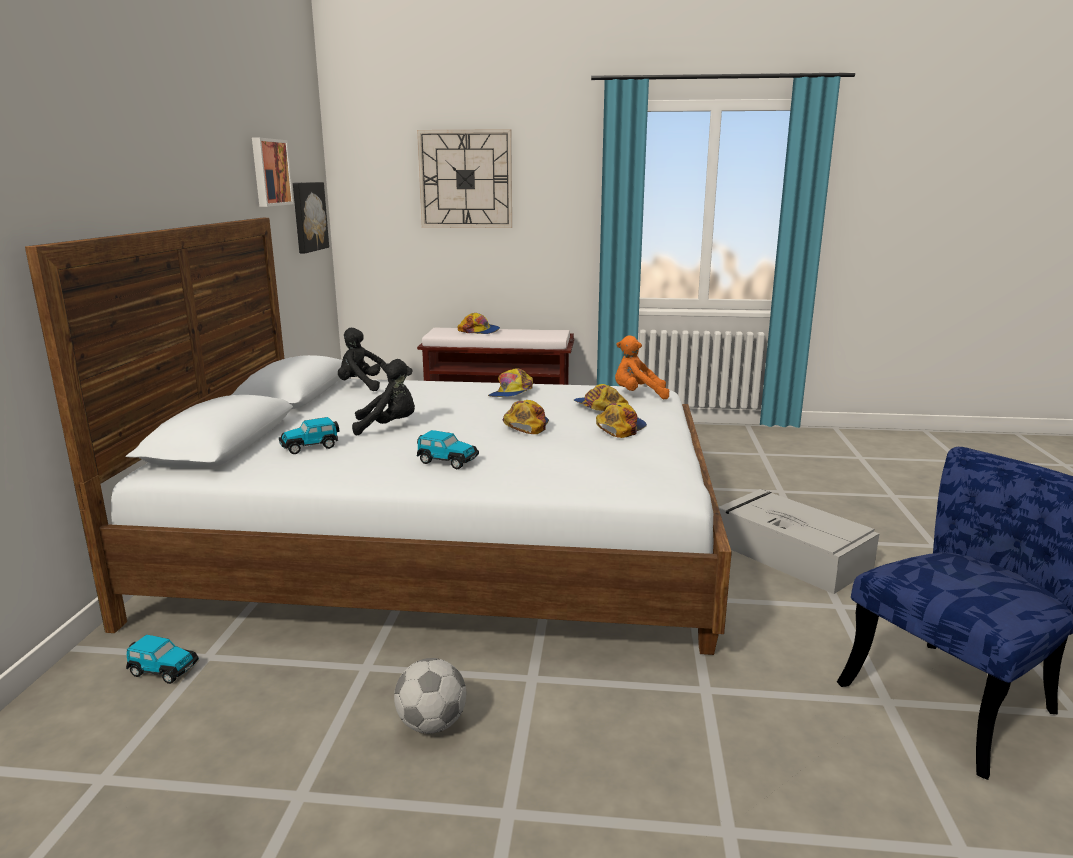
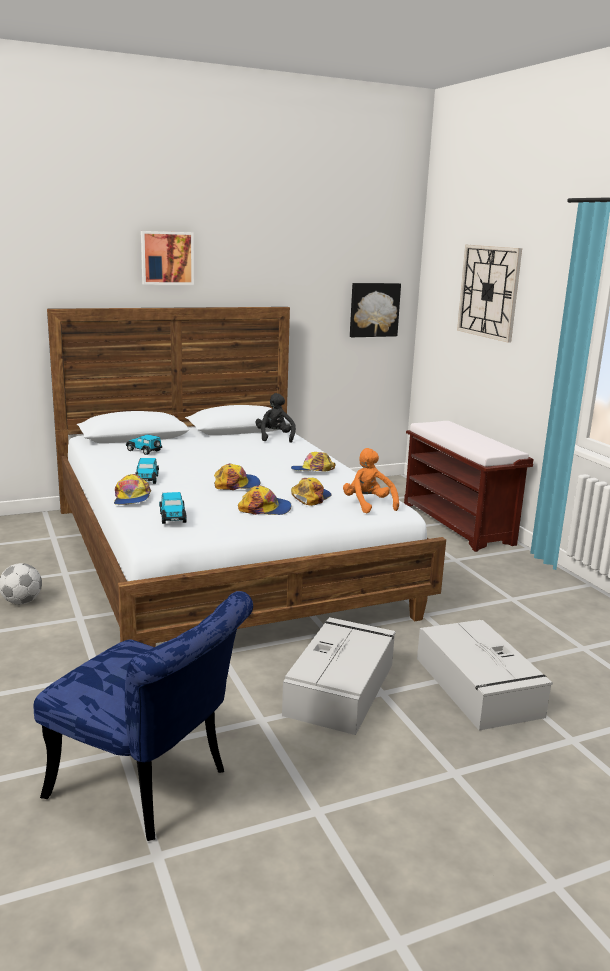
camera: 60 degrees right, 0 degrees up
toy car [126,635,199,684] -> toy car moved to [159,492,187,524]
picture [252,138,294,207] -> picture moved to [141,231,194,285]
black plush toy [352,359,415,436] -> none
cap [458,313,500,334] -> cap moved to [114,474,151,505]
none -> grey storage box [417,620,553,731]

